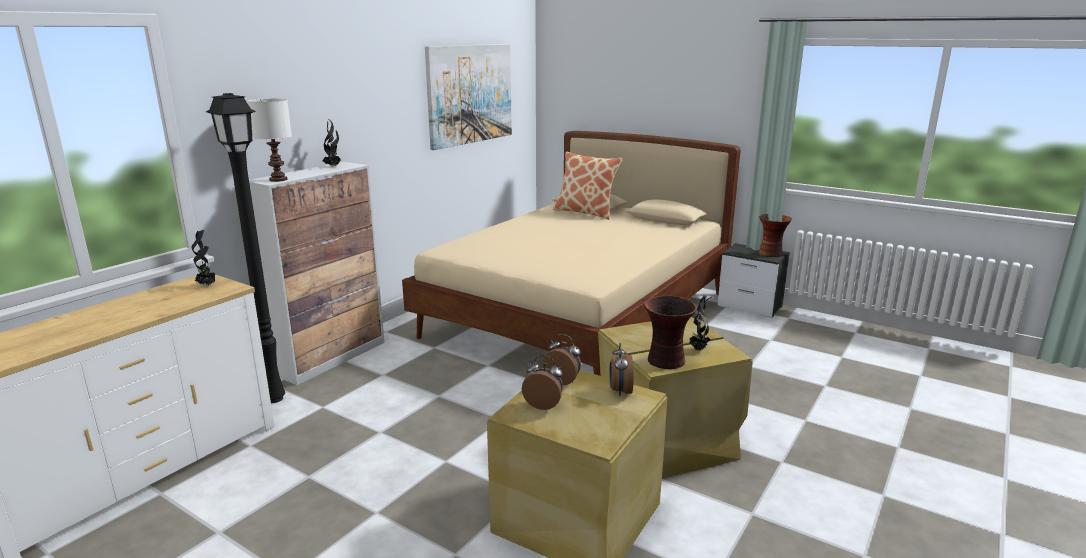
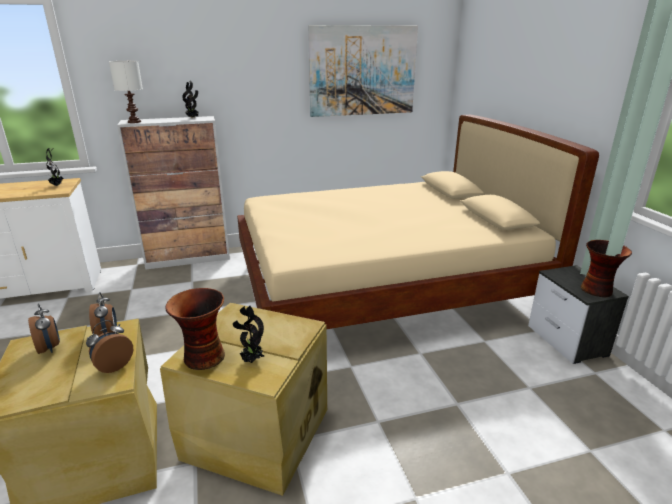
camera: 40 degrees right, 5 degrees up
black floor lamp [206,93,285,403] -> none
pillow [553,151,623,220] -> none

